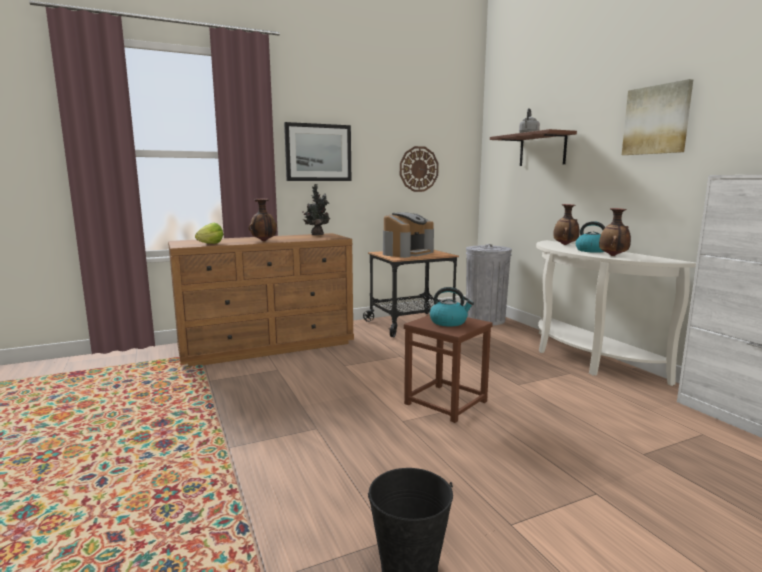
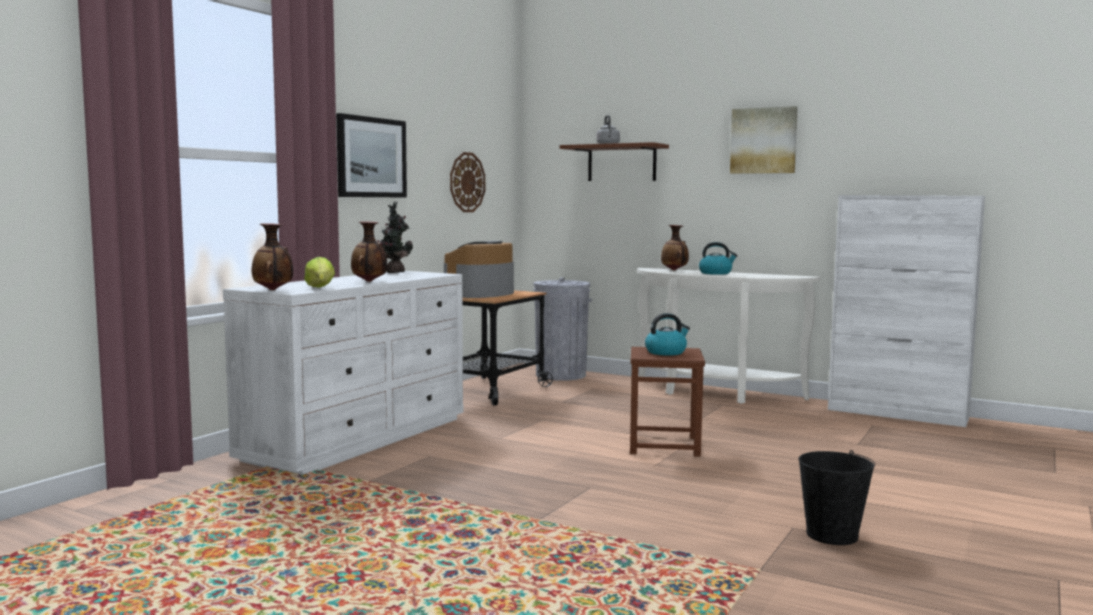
camera: 35 degrees left, 5 degrees down
brown dresser [168,233,354,366] -> white dresser [223,271,463,475]
coffee machine [383,212,434,258] -> coffee machine turned 150 degrees counterclockwise [444,241,514,298]
vase [599,208,631,256] -> vase moved to [252,223,293,290]

